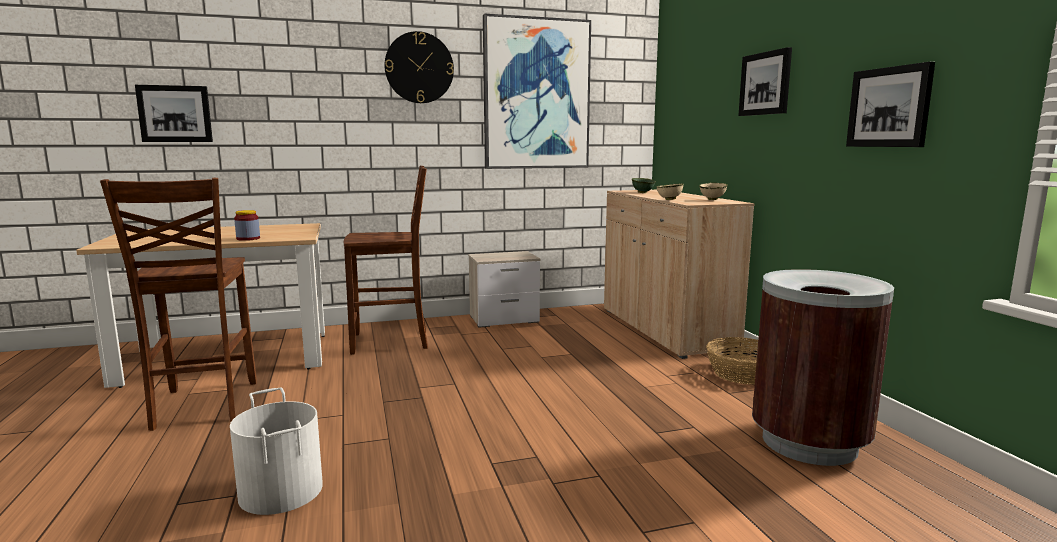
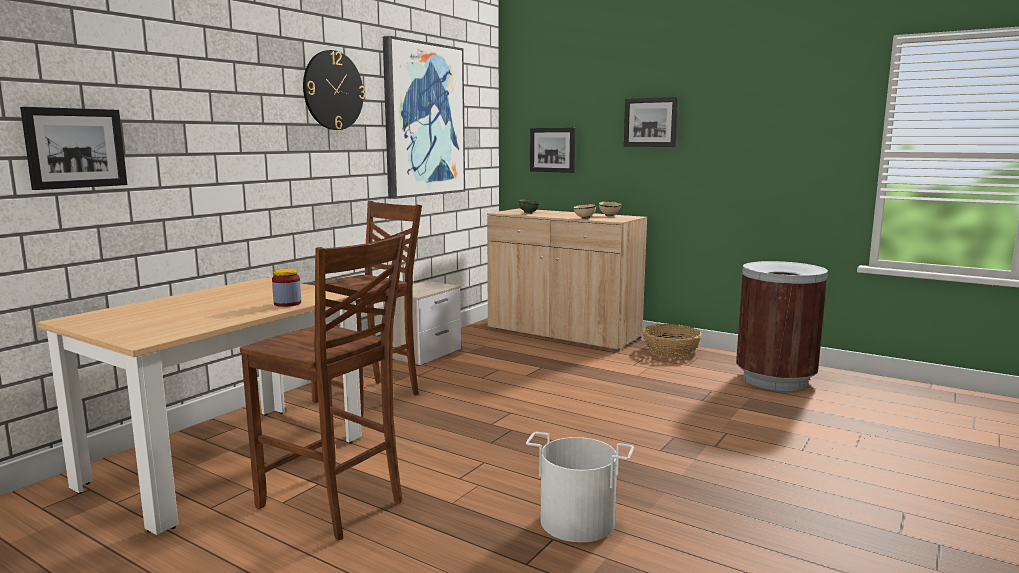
camera: 40 degrees left, 0 degrees up
picture [846,62,935,147] -> picture moved to [530,128,575,173]

